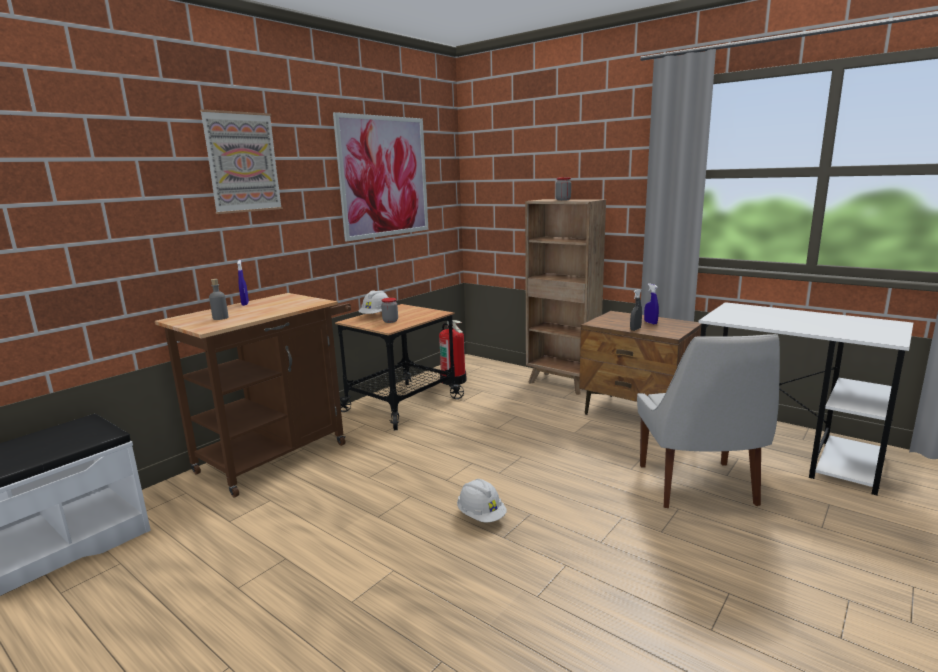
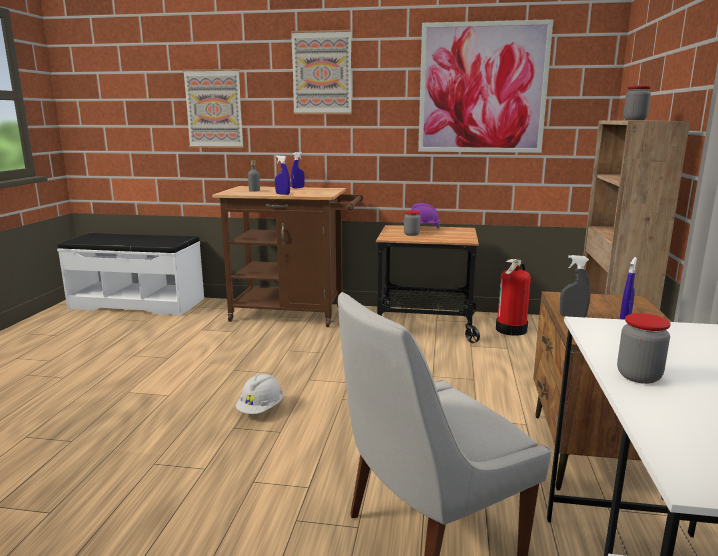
camera: 60 degrees right, 0 degrees up
white hard hat [359,290,389,314] -> purple hard hat [402,203,441,229]
none -> picture [183,69,244,148]
none -> blue spray bottle [275,155,290,195]
none -> jar [617,313,671,384]

